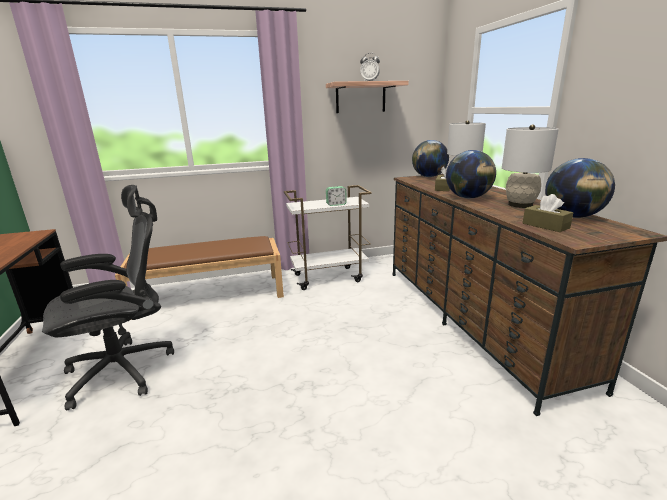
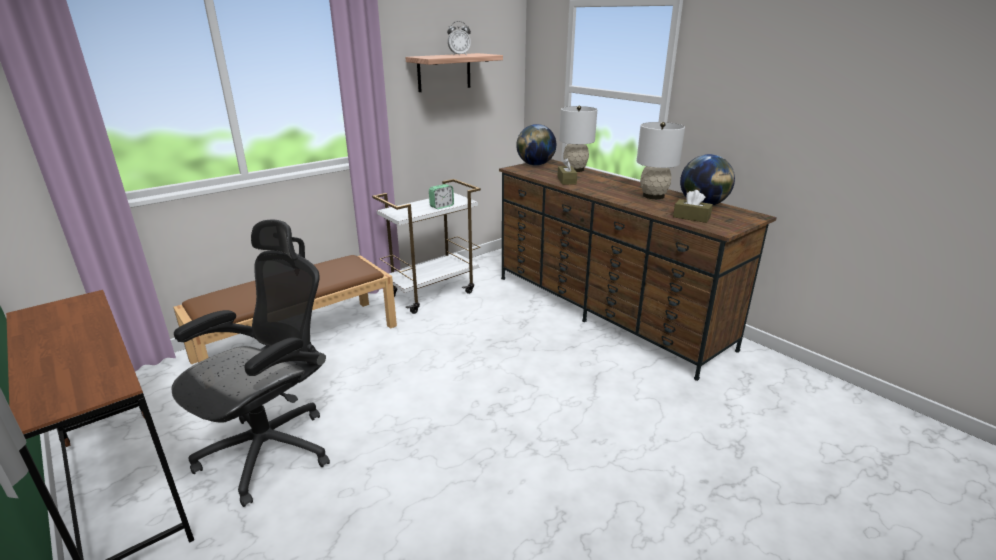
camera: 25 degrees left, 5 degrees up
globe [446,150,496,198] -> none

